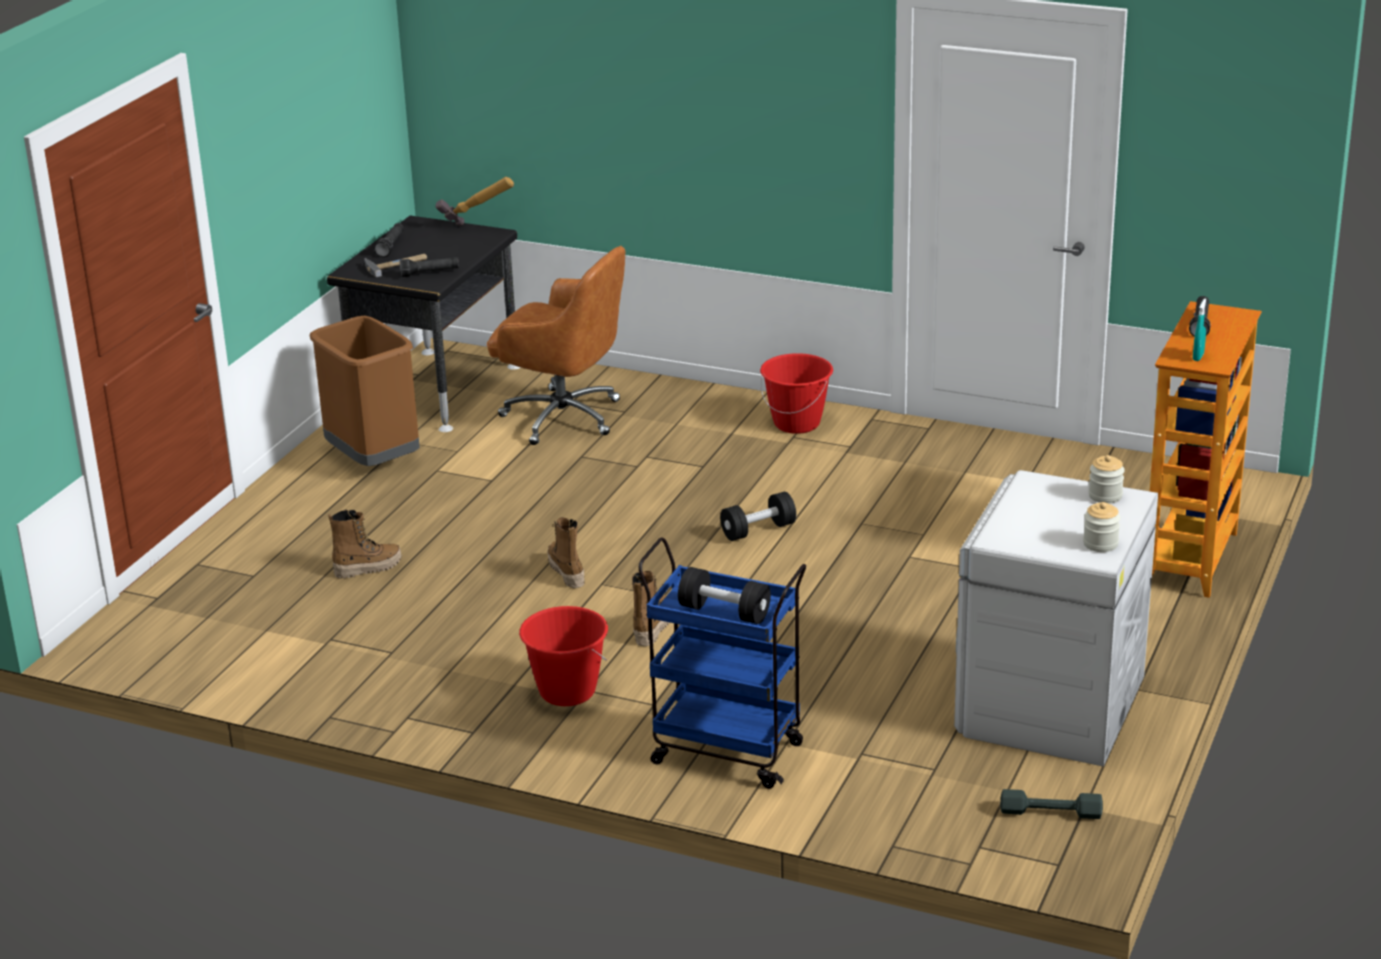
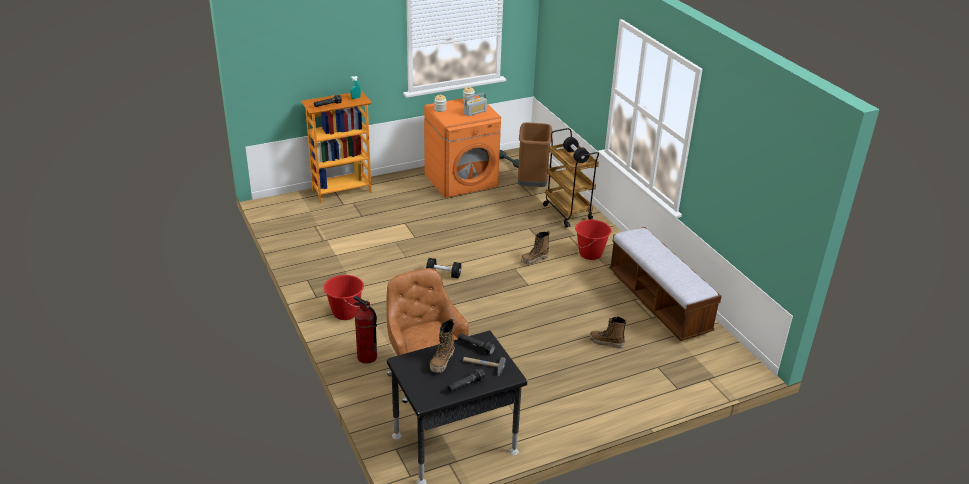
camera: 140 degrees left, 5 degrees up
brown trash can [310,316,420,466] -> brown trash can moved to [518,122,552,187]
hammer [436,177,514,226] -> none
boot [548,517,585,588] -> boot moved to [430,318,454,373]
blue cart [639,537,806,789] -> brown cart [543,128,599,227]
white washing machine [954,470,1158,767] -> orange washing machine [424,96,501,198]
none -> fire extinguisher [354,296,377,364]
none -> radio [464,93,487,116]
none -> bench [609,227,722,341]

